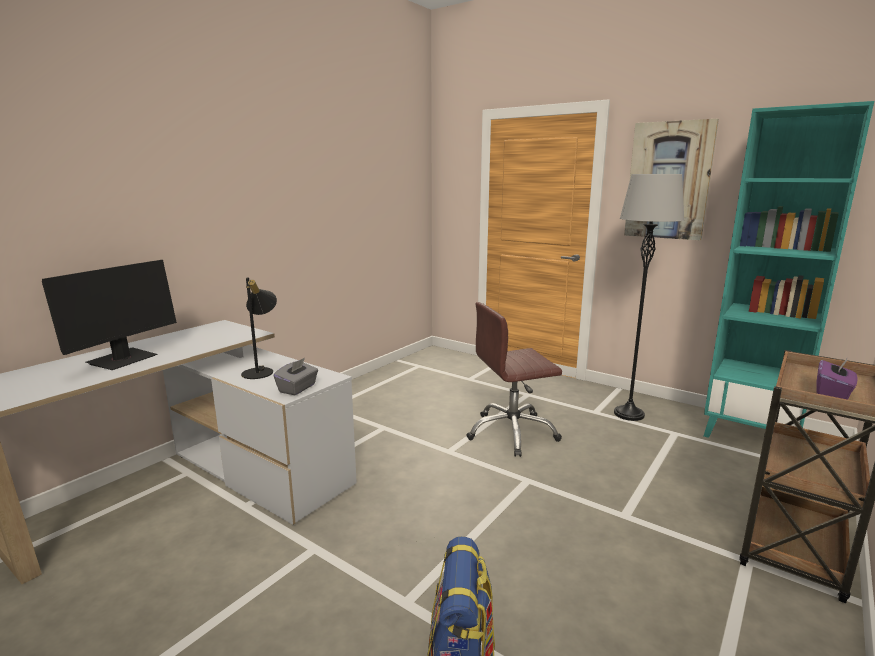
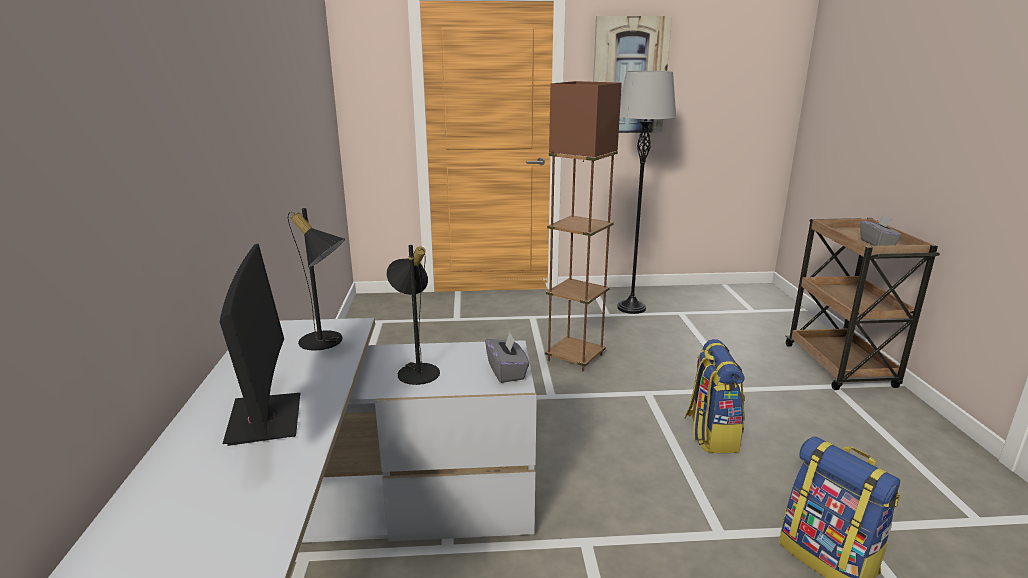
camera: 40 degrees left, 5 degrees up
brown office chair [466,302,562,457] -> brown floor lamp [545,81,622,371]
turquoise bookcase [704,101,874,438] -> none
purple tissue box [816,359,858,400] -> grey tissue box [860,215,902,246]
none -> black table lamp [288,208,345,351]
none -> backpack [685,339,745,453]

